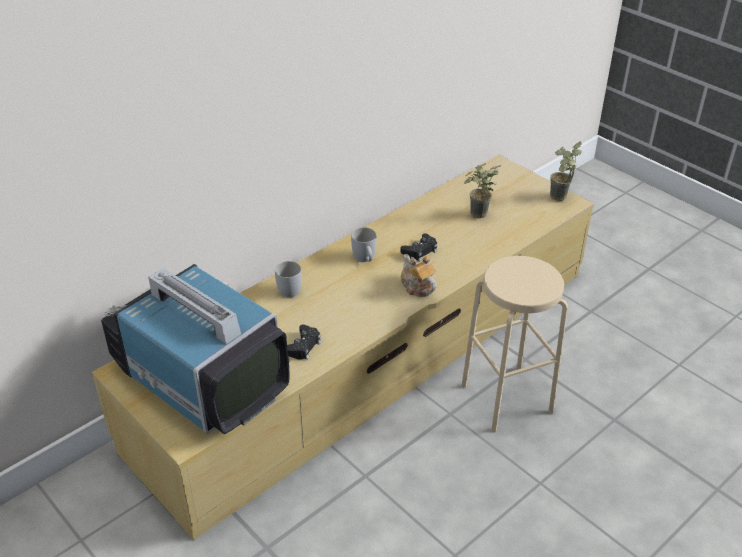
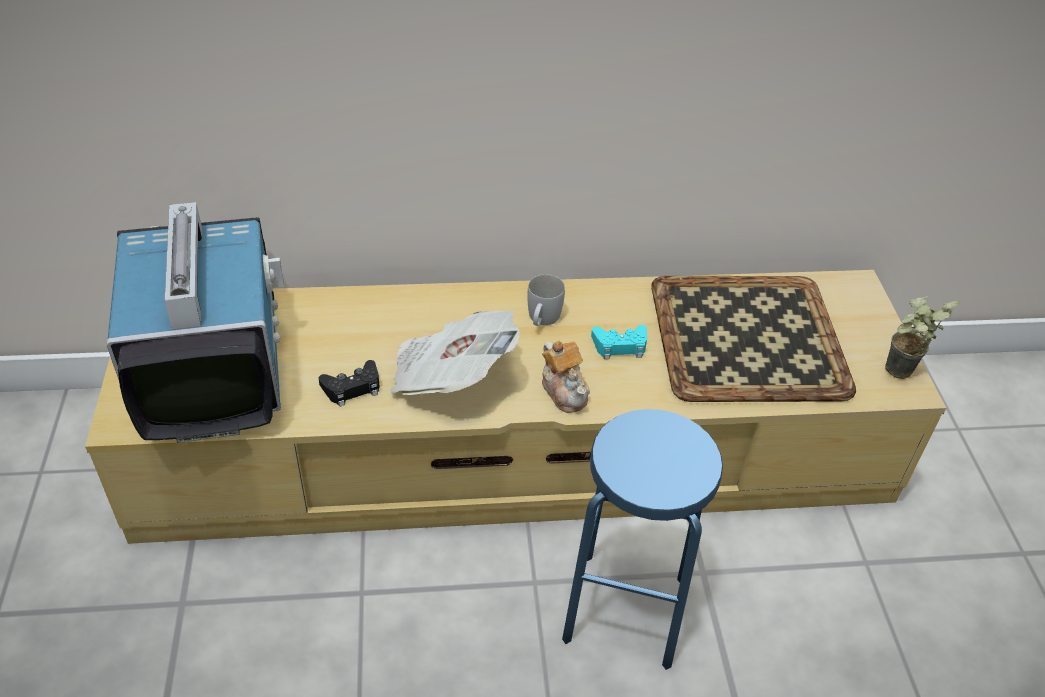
camera: 35 degrees right, 5 degrees up
white mug [275,261,302,297] -> none
black game controller [400,233,437,262] -> turquoise game controller [591,325,647,359]
teapot [401,254,437,297] -> teapot turned 150 degrees clockwise [542,341,590,413]
beige stool [461,256,568,432] -> blue stool [562,409,723,670]
potted plant [464,164,501,218] -> tray [651,276,856,402]
none -> newspaper [391,310,520,395]

